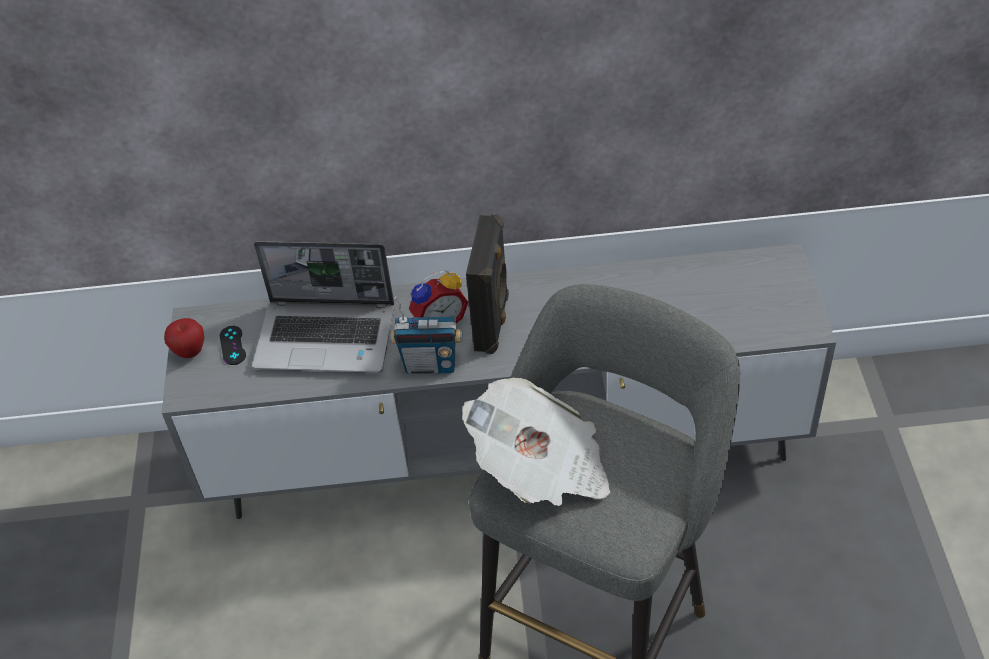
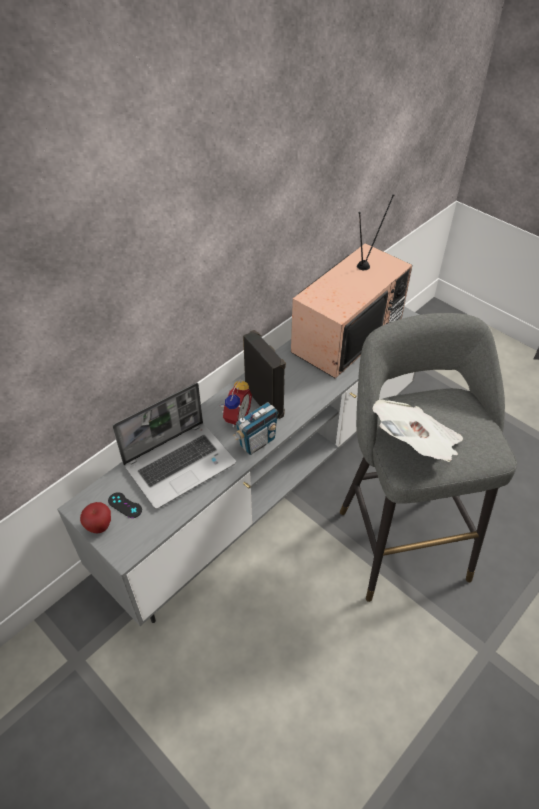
camera: 45 degrees left, 0 degrees up
none -> television [291,195,412,378]

